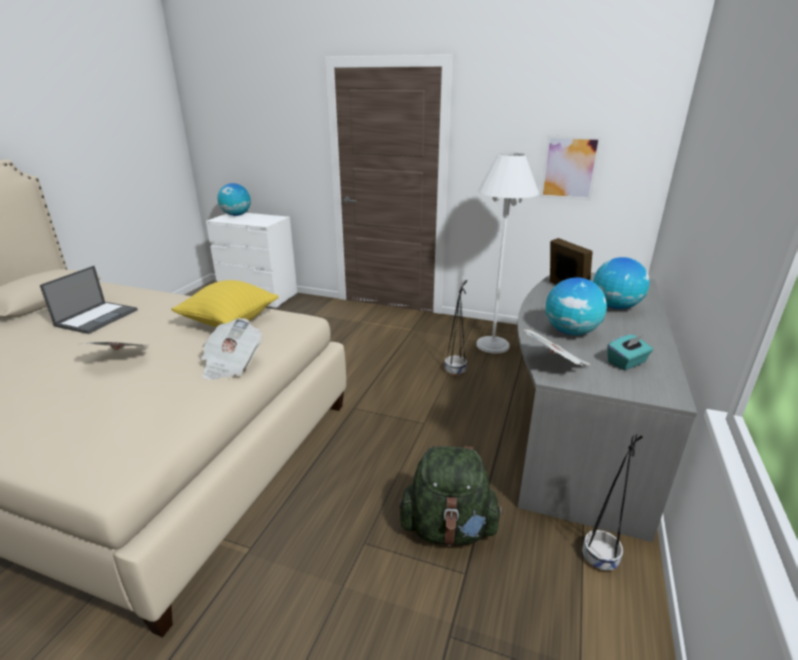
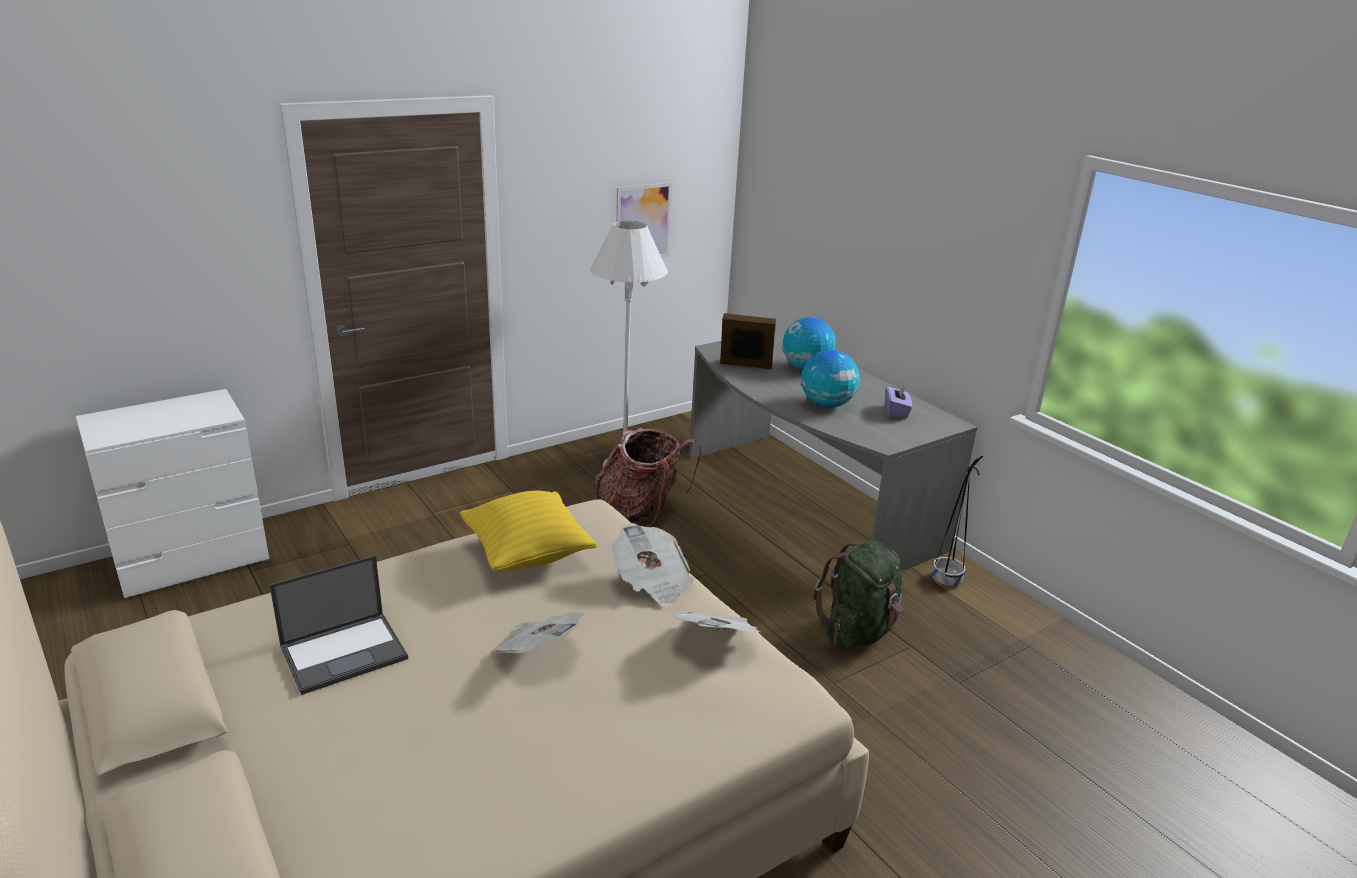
camera: 55 degrees left, 0 degrees up
laptop [40,266,138,334] -> laptop turned 90 degrees clockwise [269,555,408,695]
globe [217,183,251,216] -> none
black planter [445,279,468,376] -> backpack [595,427,701,527]
newspaper [524,329,591,366] -> newspaper moved to [673,612,760,632]
turquoise tissue box [607,334,653,370] -> purple tissue box [885,385,912,418]

